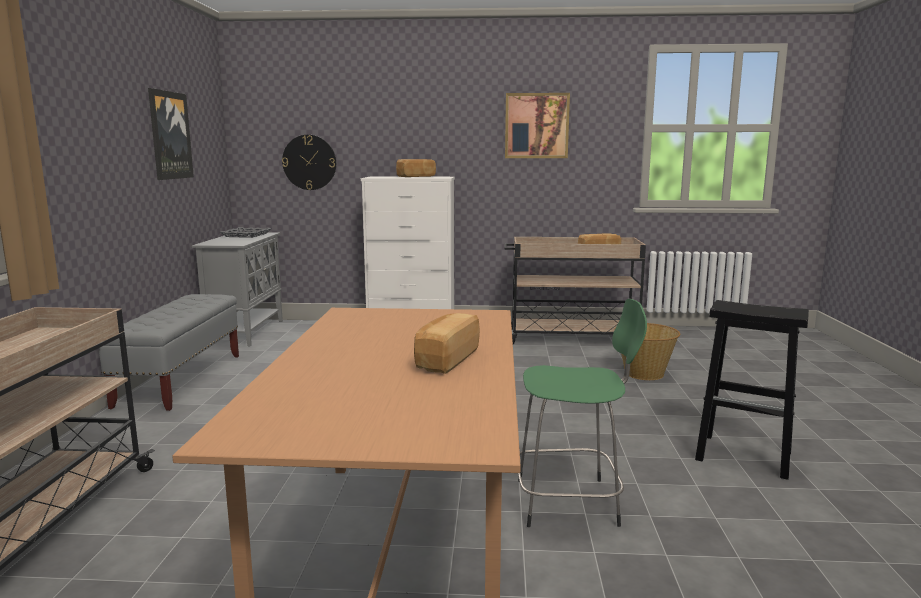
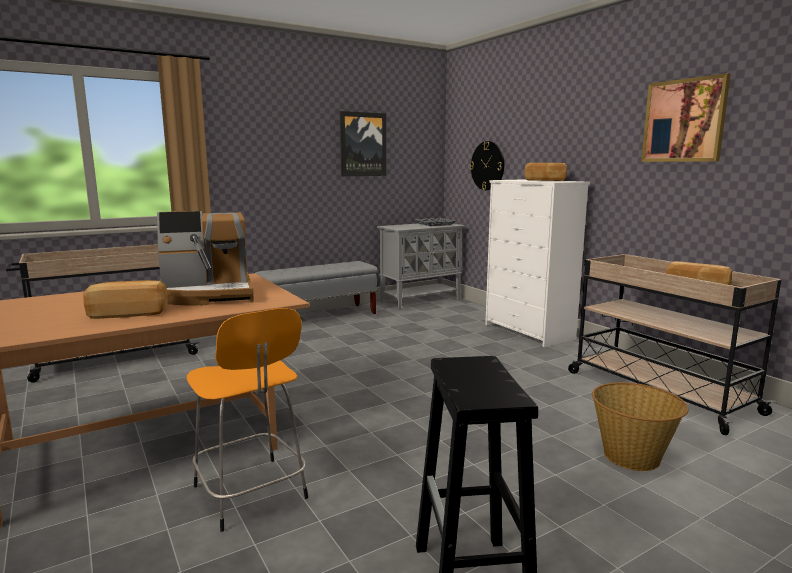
camera: 55 degrees right, 0 degrees up
green stool [518,299,647,527] -> orange stool [187,308,308,532]
none -> coffee machine [157,211,254,306]

